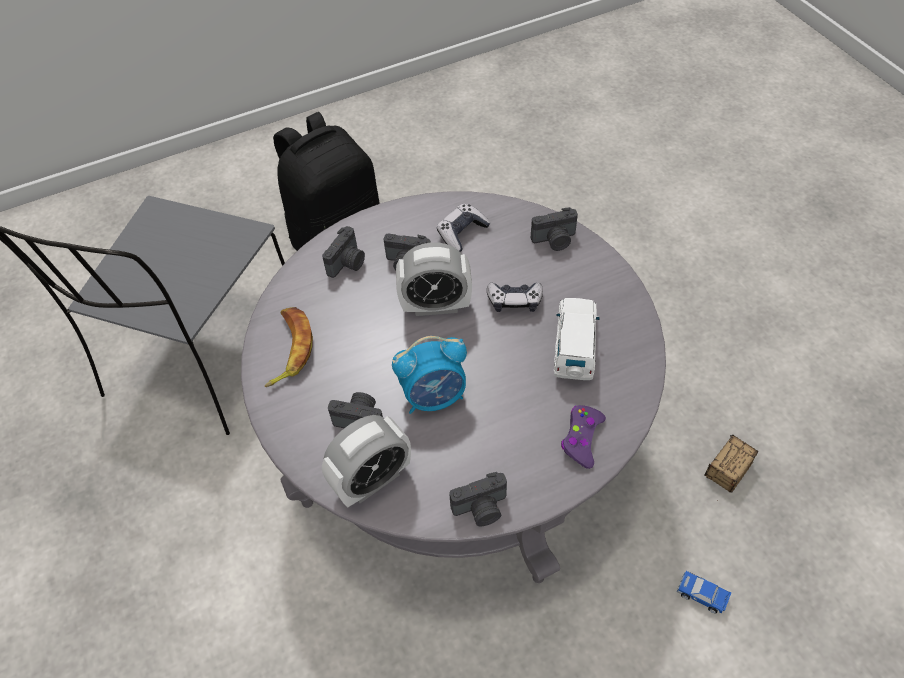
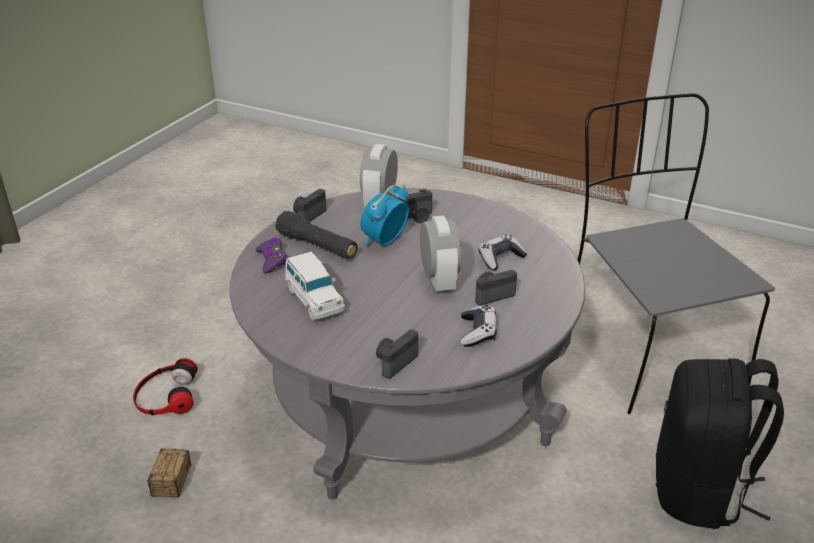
camera: 140 degrees right, 20 degrees down
banana [265,307,313,387] -> none
camera [322,226,365,278] -> none
alarm clock [396,242,472,316] -> alarm clock turned 120 degrees clockwise [420,216,462,293]
game controller [487,282,543,312] -> game controller moved to [478,234,527,271]
toy car [677,571,731,614] -> headphones [133,358,198,415]
none -> black flashlight [275,211,358,259]

